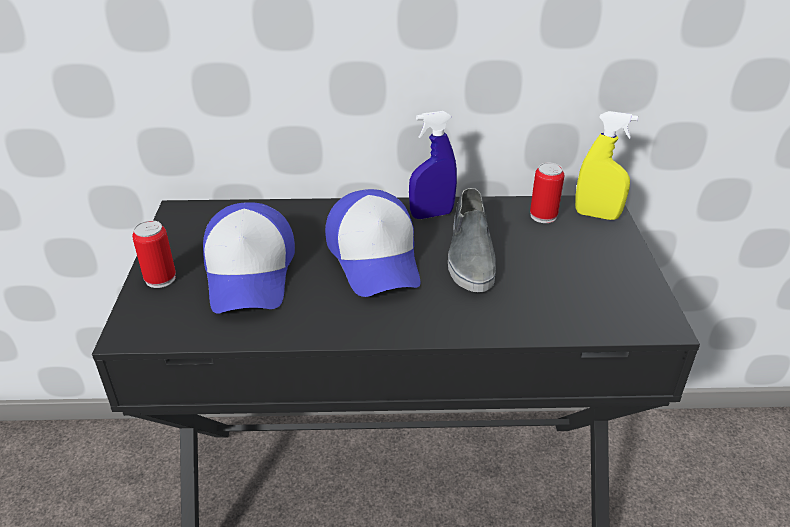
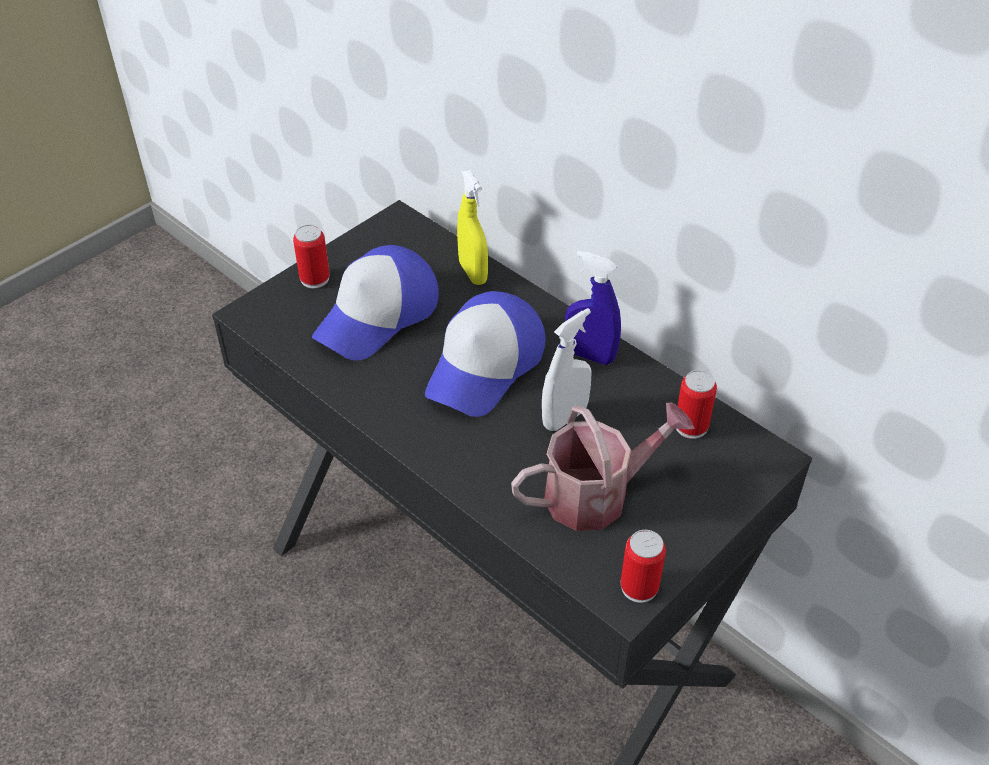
camera: 45 degrees right, 10 degrees up
grey shoe [448,188,496,292] -> white spray bottle [542,308,591,431]
yellow spray bottle [575,111,638,220] -> yellow spray bottle moved to [457,170,488,285]
none -> watering can [511,403,695,531]
none -> can [621,530,666,603]

